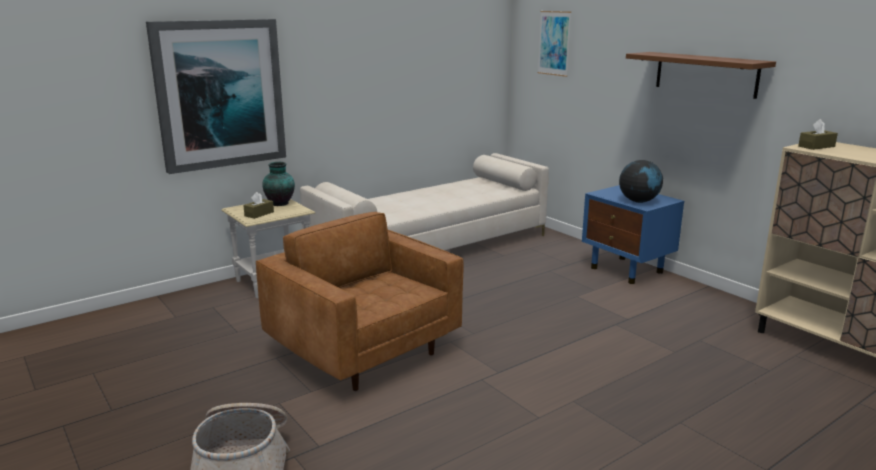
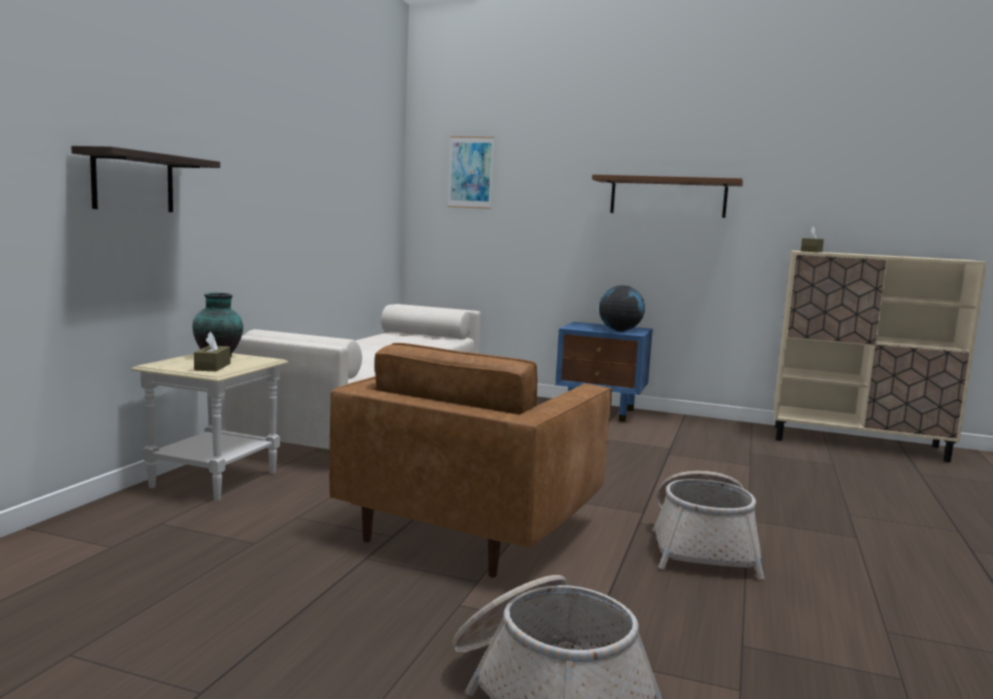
camera: 35 degrees left, 10 degrees down
picture [146,19,286,174] -> shelf [71,146,220,212]
brown armchair [256,212,464,391] -> brown armchair turned 75 degrees counterclockwise [329,343,612,578]
none -> basket [652,471,765,580]

